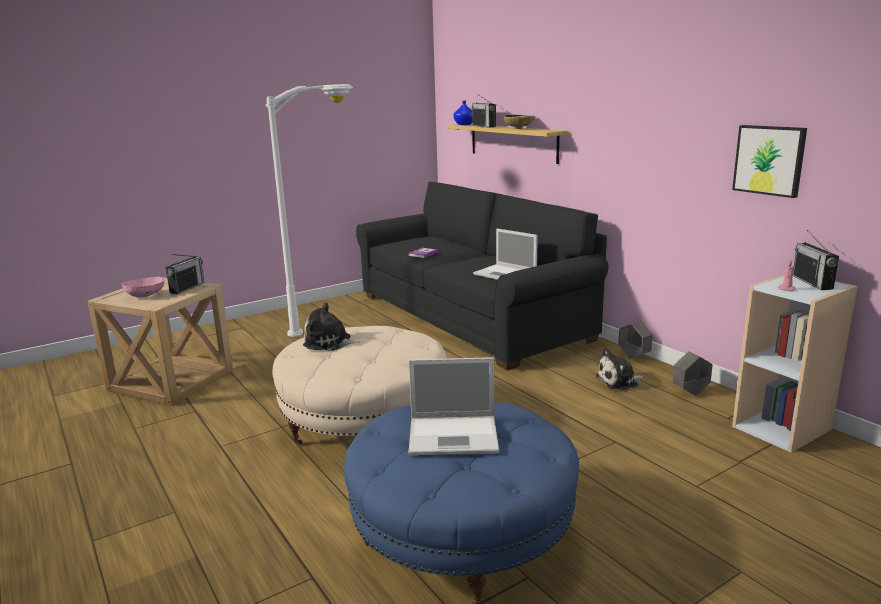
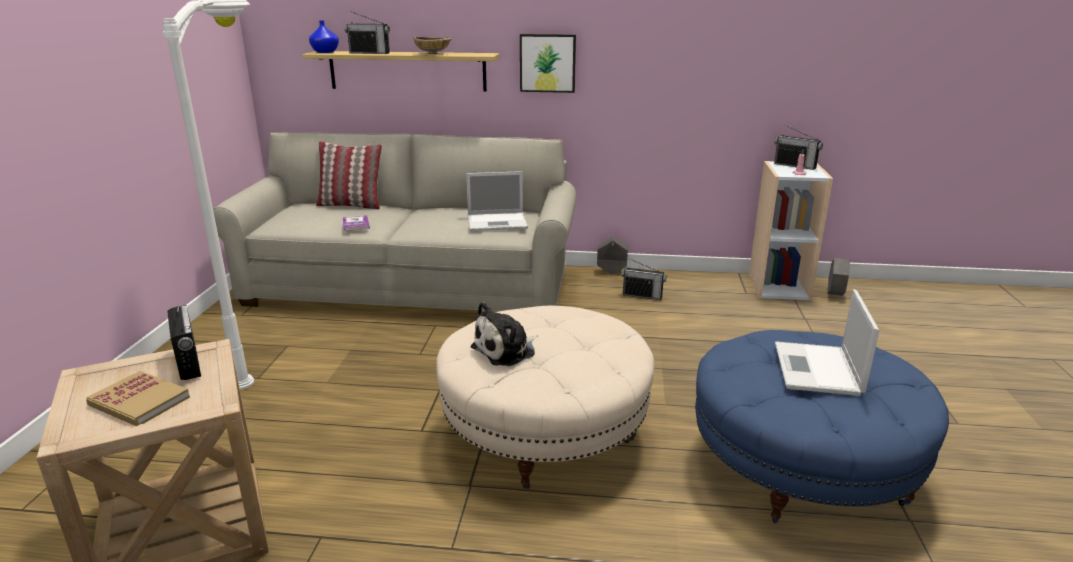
camera: 50 degrees left, 5 degrees up
pink bowl [122,277,164,297] -> book [86,371,190,426]
black sofa [356,181,608,370] -> beige sofa [213,132,576,311]
laptop [408,357,499,455] -> laptop turned 150 degrees clockwise [775,289,879,396]
plush toy [596,347,644,390] -> radio [621,258,667,300]
grey planter [673,351,713,396] -> grey planter moved to [828,258,850,296]
picture [732,125,807,198] -> picture moved to [520,34,576,93]
none -> pillow [316,141,382,209]

